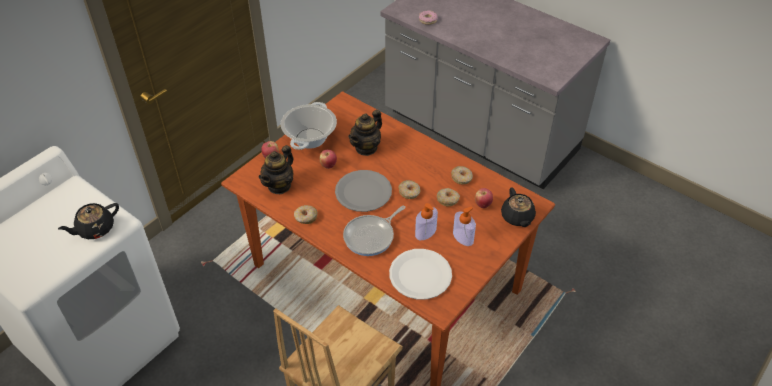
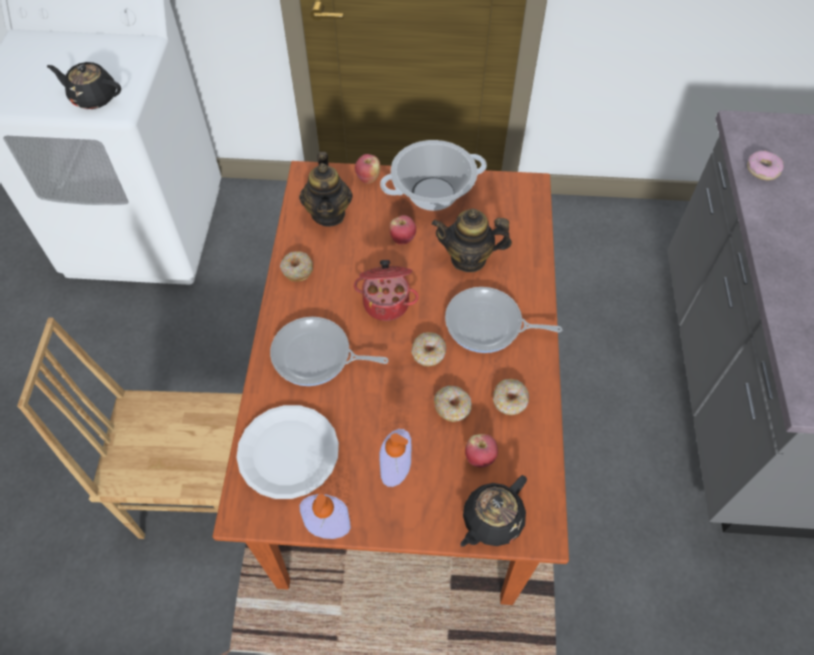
camera: 55 degrees right, 10 degrees up
teapot [258,145,294,194] -> teapot turned 90 degrees counterclockwise [299,152,353,227]
grey plate [335,170,392,212] -> cooking pot [354,260,419,321]
soap dispenser [415,203,438,240] -> soap dispenser moved to [299,494,351,539]
none -> frying pan [445,287,562,353]

